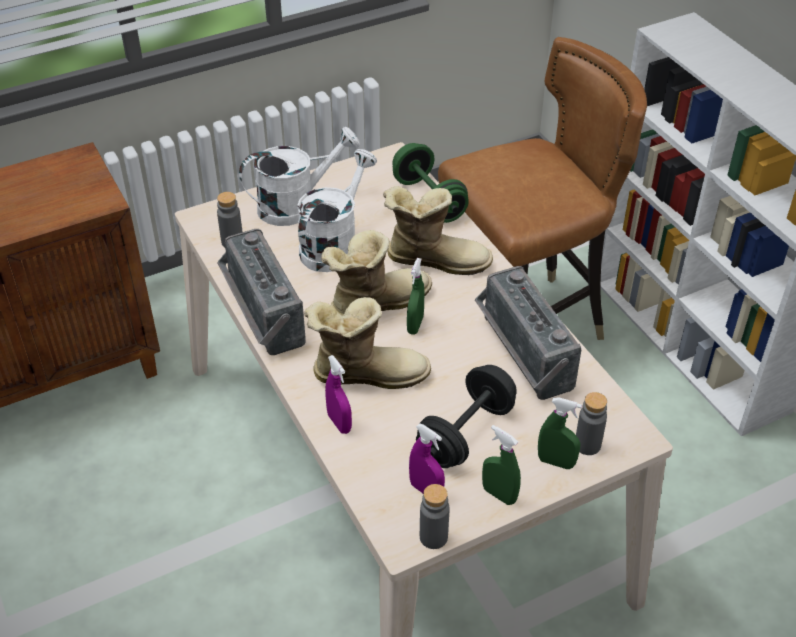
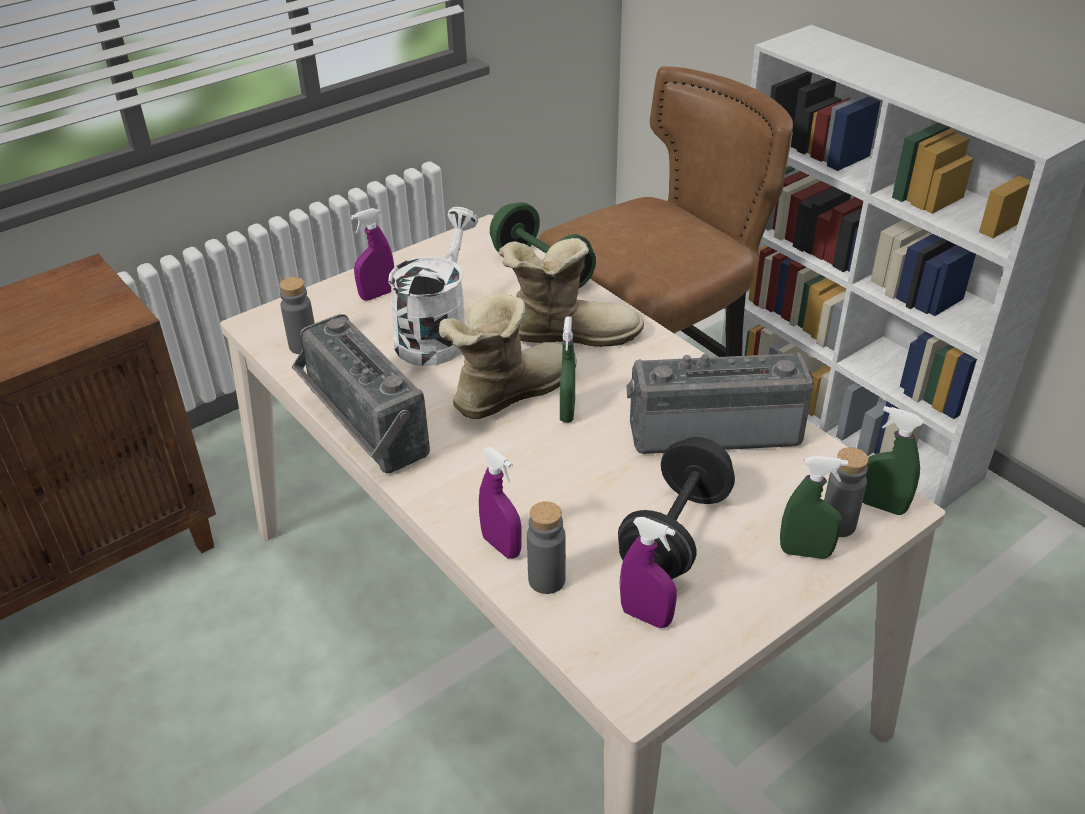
camera: 10 degrees left, 5 degrees down
white watering can [239,127,360,226] -> purple spray bottle [351,208,394,301]
boot [304,297,431,389] -> none
grey bottle [420,484,449,549] -> grey bottle moved to [527,501,566,594]
radio [475,266,581,400] -> radio turned 120 degrees clockwise [626,352,814,454]
green spray bottle [482,425,521,505] -> green spray bottle moved to [863,406,923,515]

